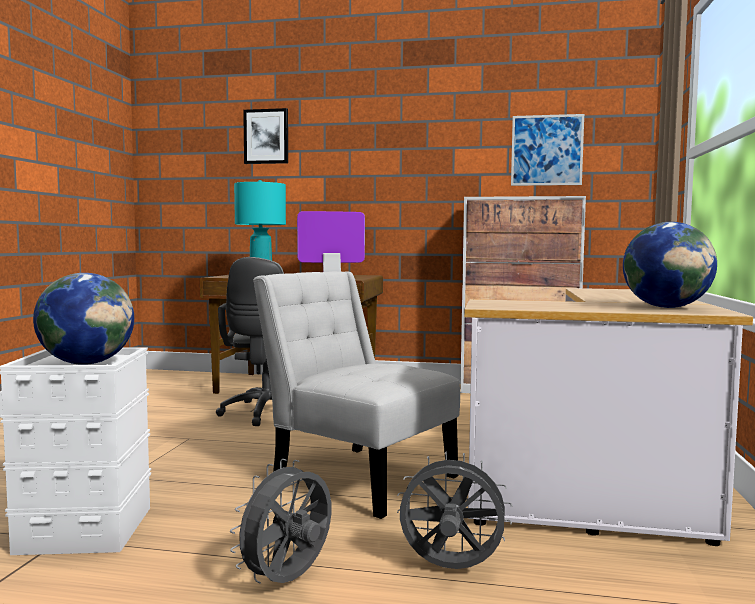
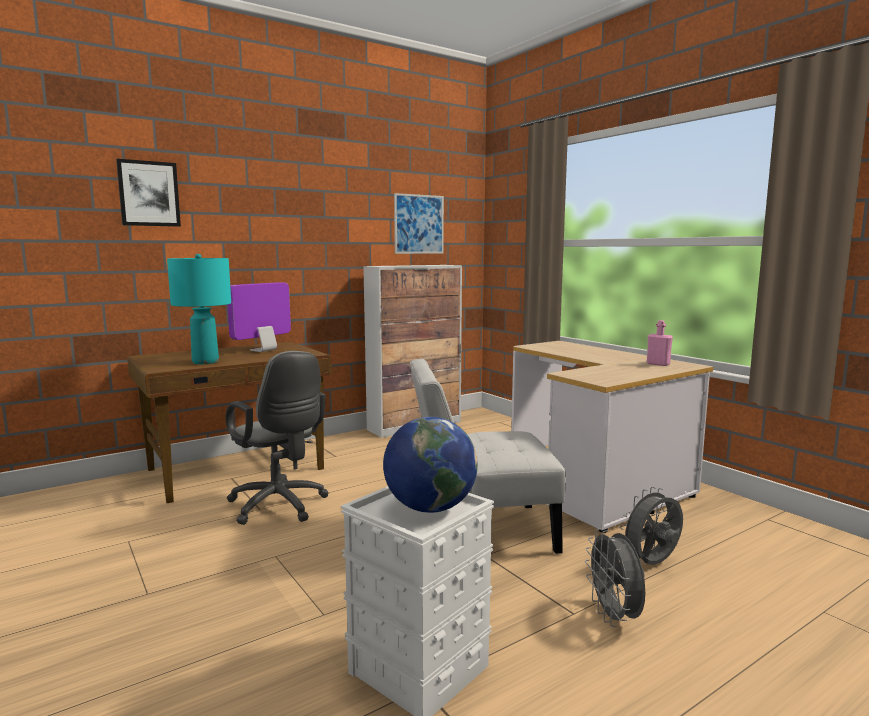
camera: 45 degrees left, 5 degrees up
globe [623,222,717,308] -> pink bottle [647,320,673,366]

